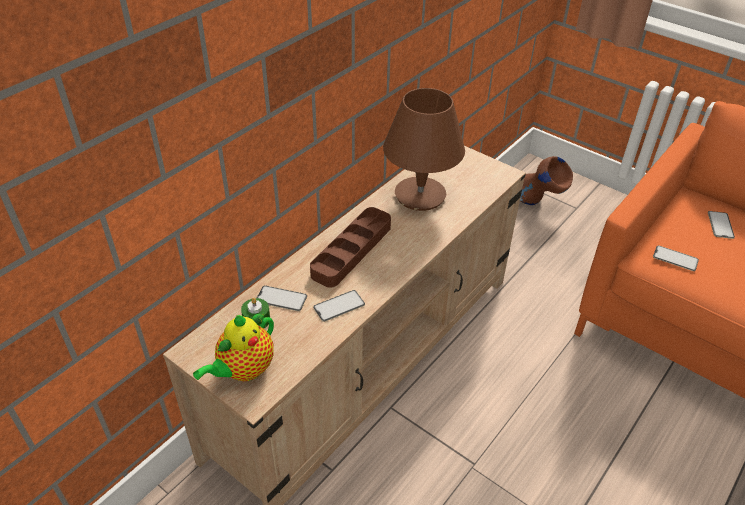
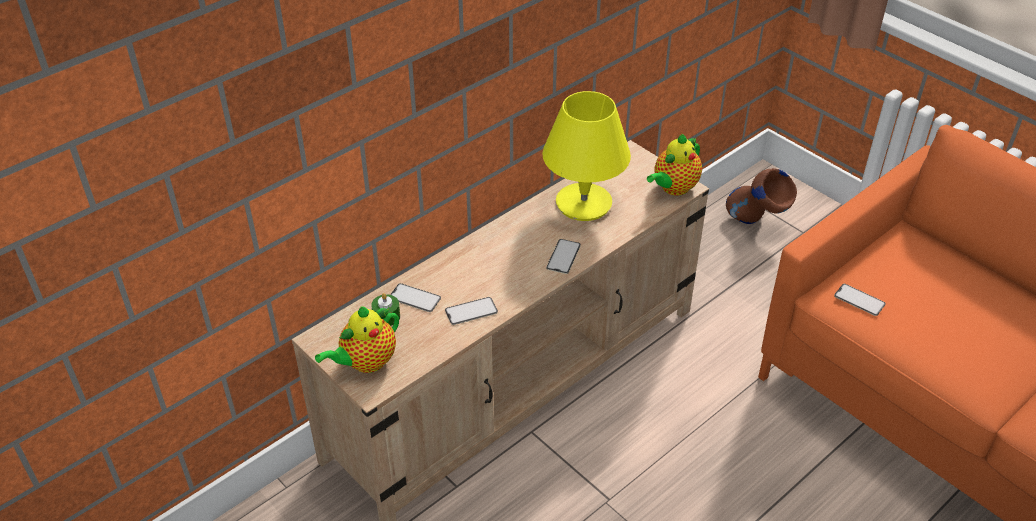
camera: 10 degrees right, 0 degrees up
brown tray [310,207,391,288] -> none
brown table lamp [383,88,465,211] -> yellow table lamp [542,91,631,221]
phone [708,211,735,239] -> phone moved to [546,239,581,274]
none -> teapot [647,134,702,196]

